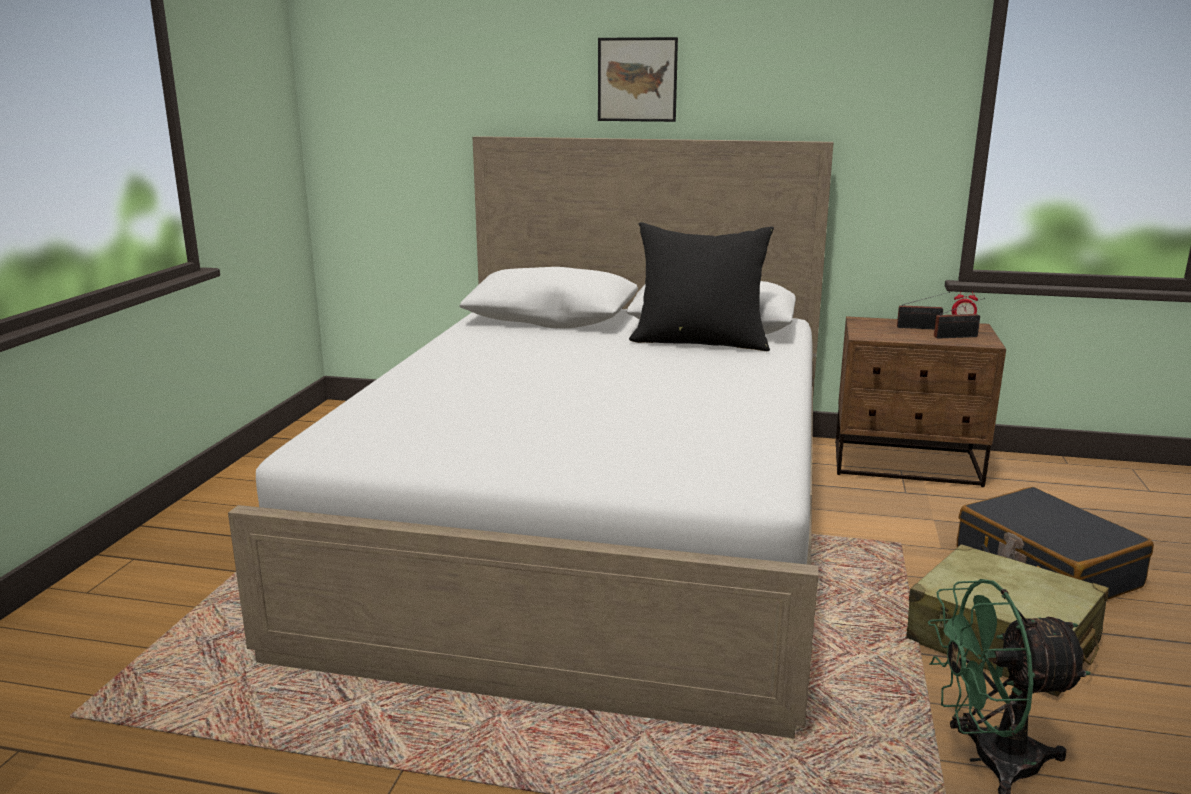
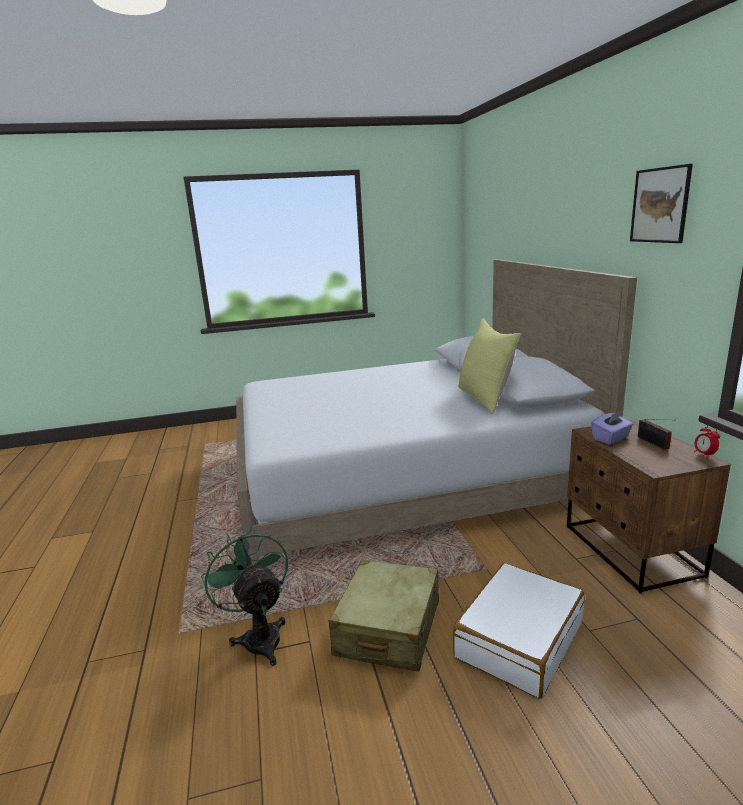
camera: 65 degrees right, 0 degrees up
picture [598,37,678,122] -> picture moved to [630,164,693,243]
black pillow [629,222,774,351] -> yellow pillow [458,319,521,414]
radio [934,298,985,339] -> none
black suitcase [957,487,1154,599] -> white suitcase [453,563,584,699]
none -> purple tissue box [591,411,633,445]

